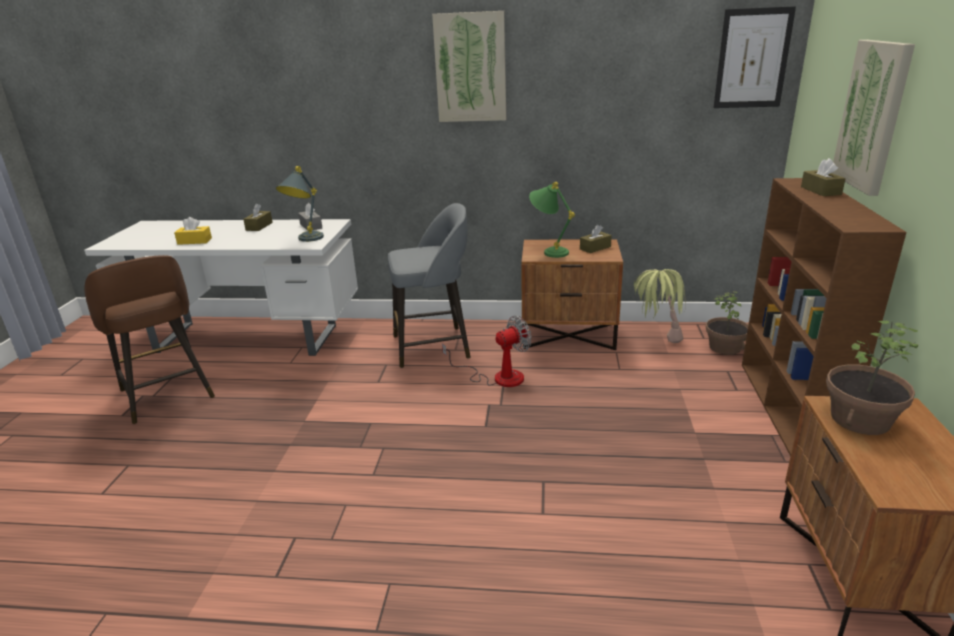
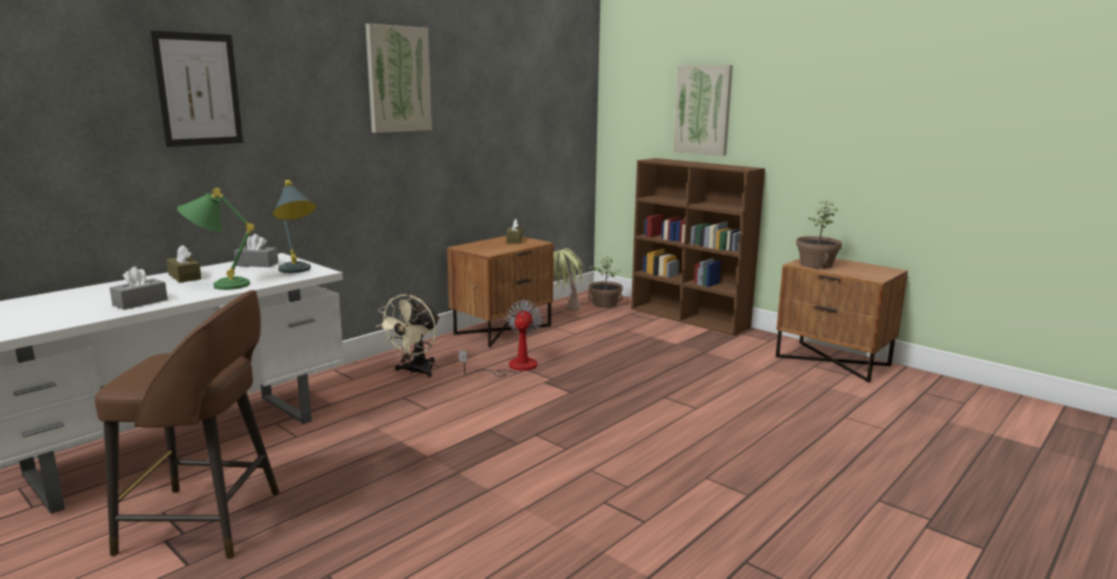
camera: 55 degrees left, 10 degrees down
yellow tissue box [174,217,212,245] -> grey tissue box [110,266,168,310]
grey stool [388,203,470,368] -> beige fan [376,294,440,377]
green table lamp [529,182,575,258] -> green table lamp moved to [177,188,255,290]
picture [713,6,796,108] -> picture moved to [150,30,243,147]
brown tissue box [801,158,846,196] -> none

